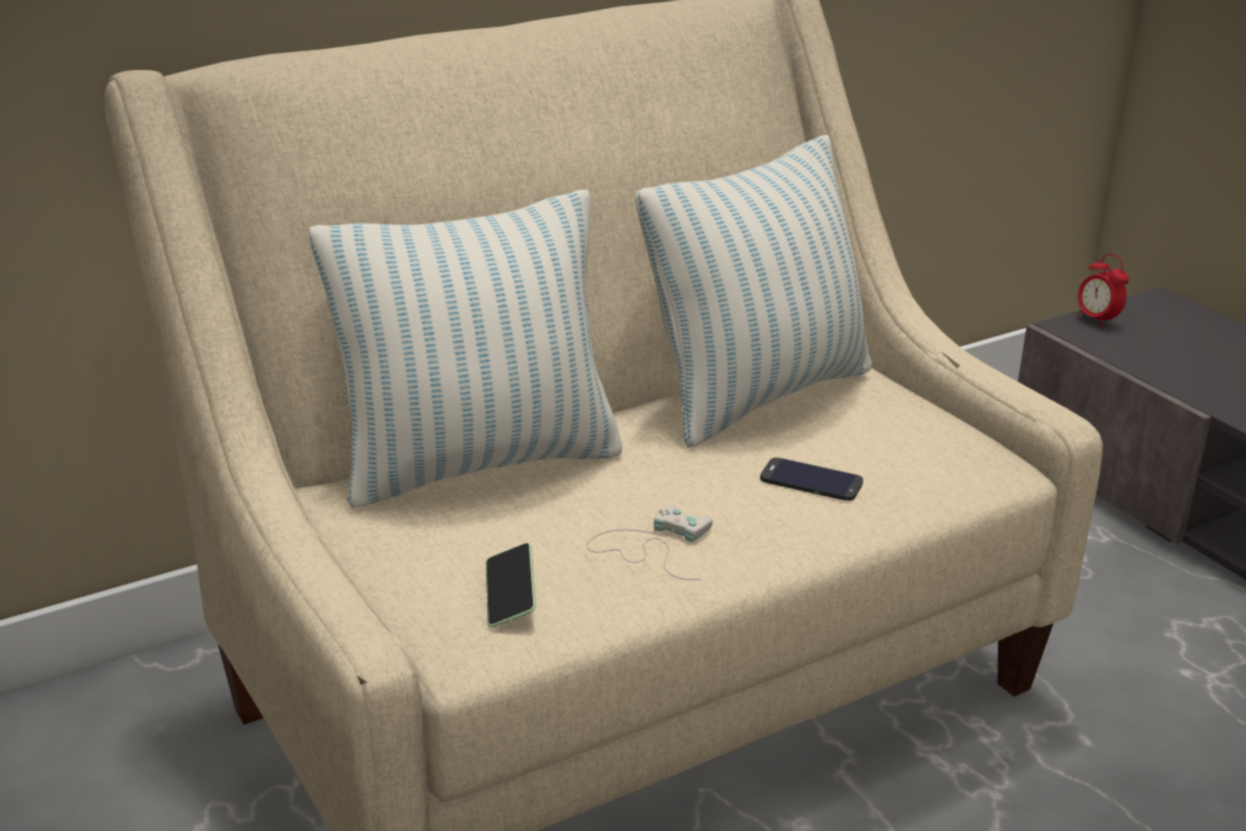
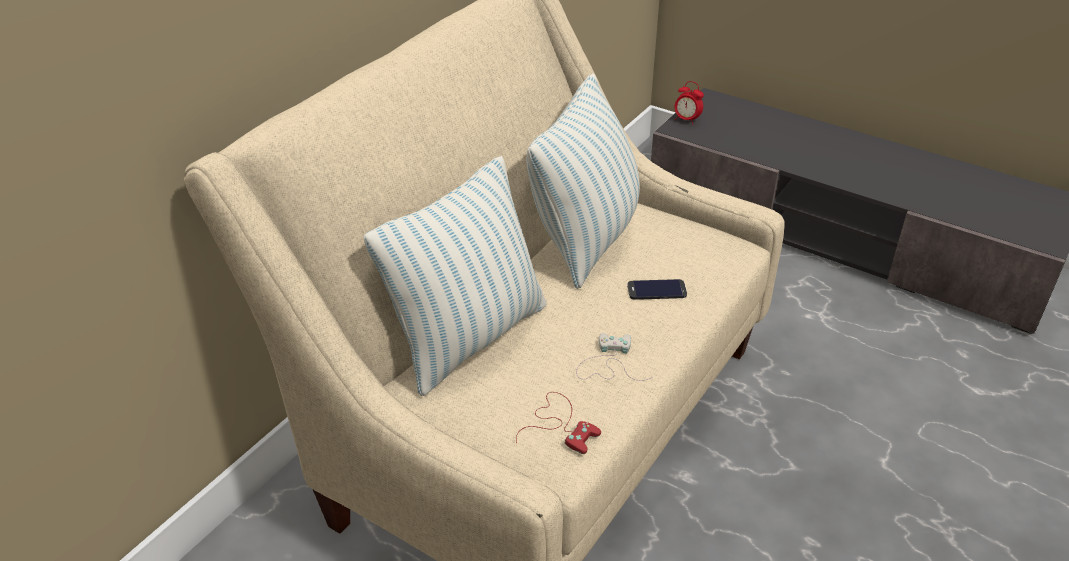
camera: 25 degrees left, 10 degrees up
phone [486,543,536,627] -> red game controller [516,392,601,454]

